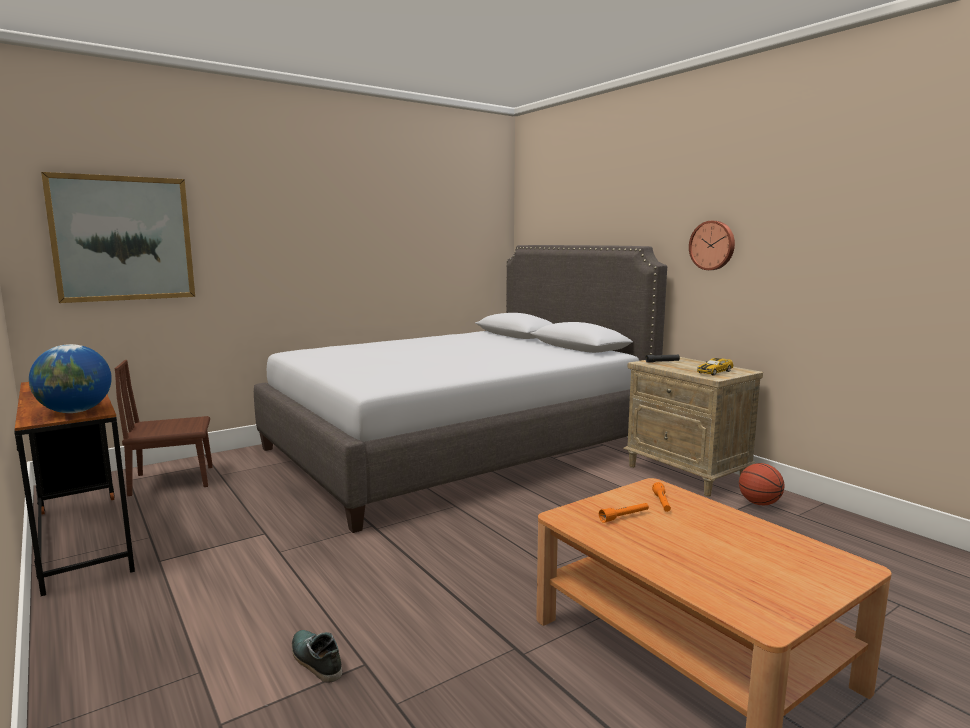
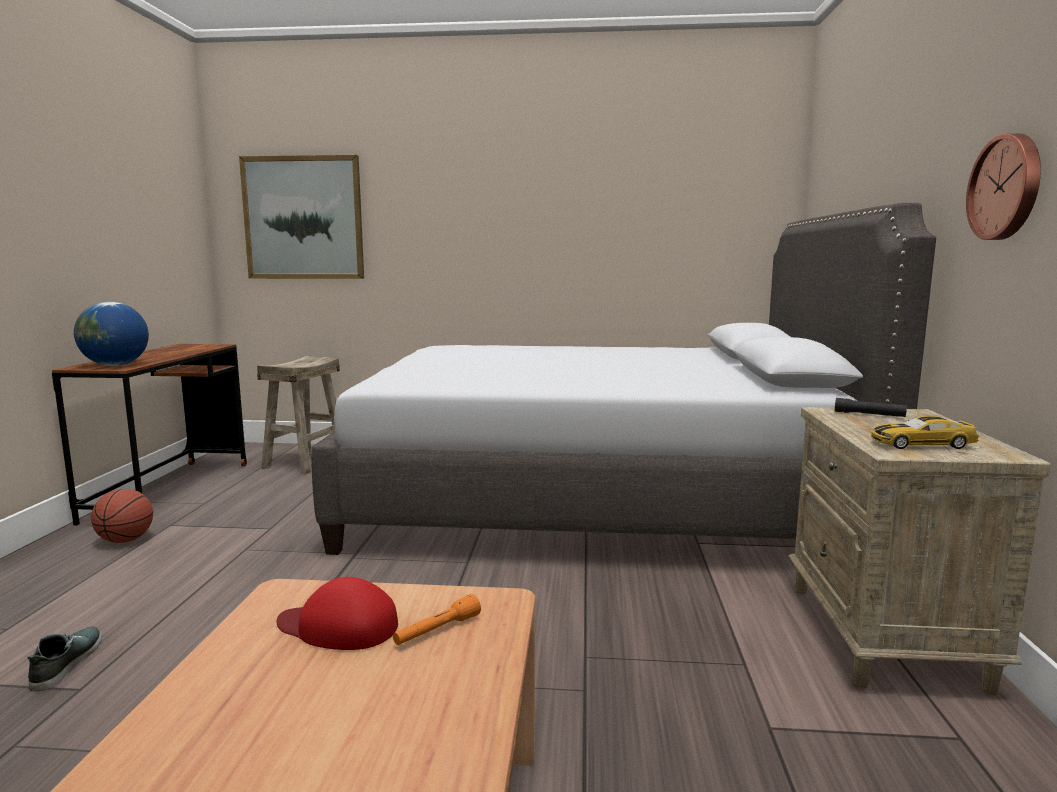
camera: 40 degrees right, 0 degrees up
brown chair [115,360,213,496] -> beige stool [257,356,340,474]
orange flashlight [599,503,649,523] -> red cap [276,577,398,650]
basketball [739,463,784,505] -> basketball moved to [91,489,153,543]

